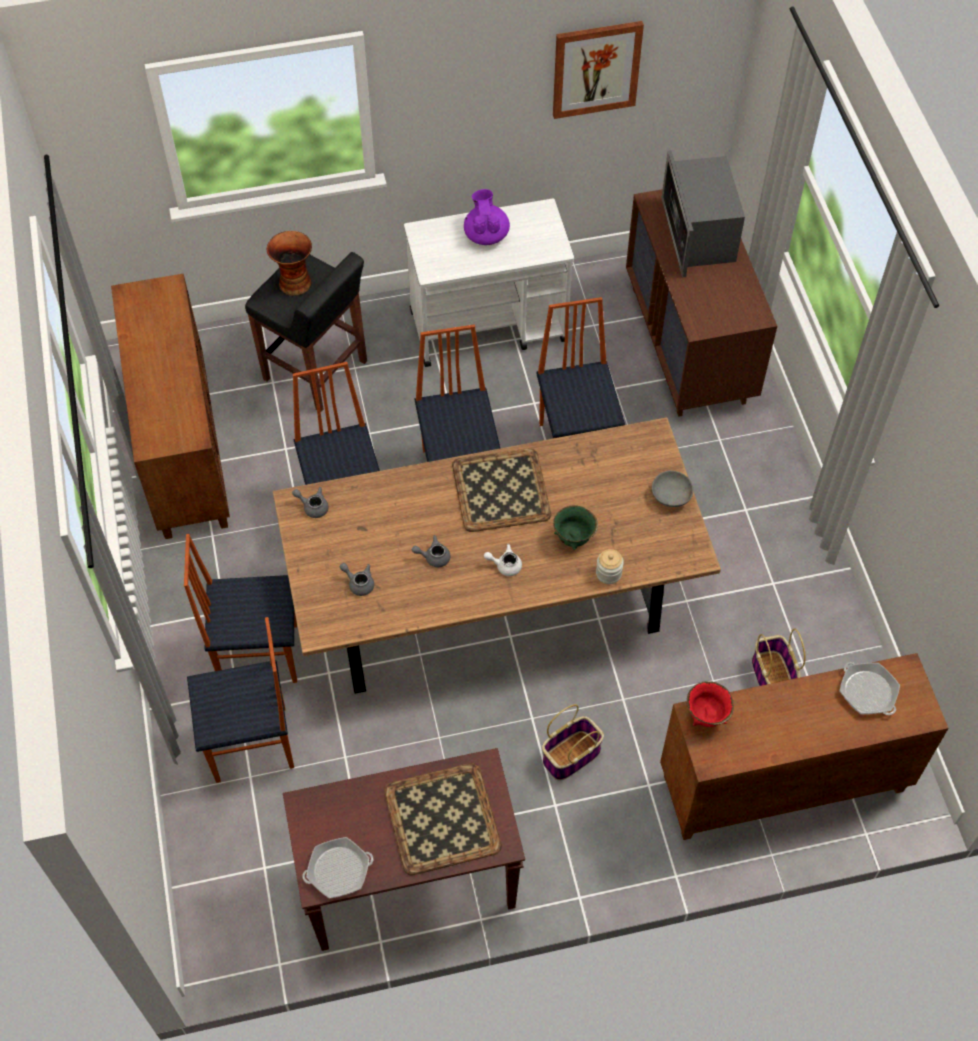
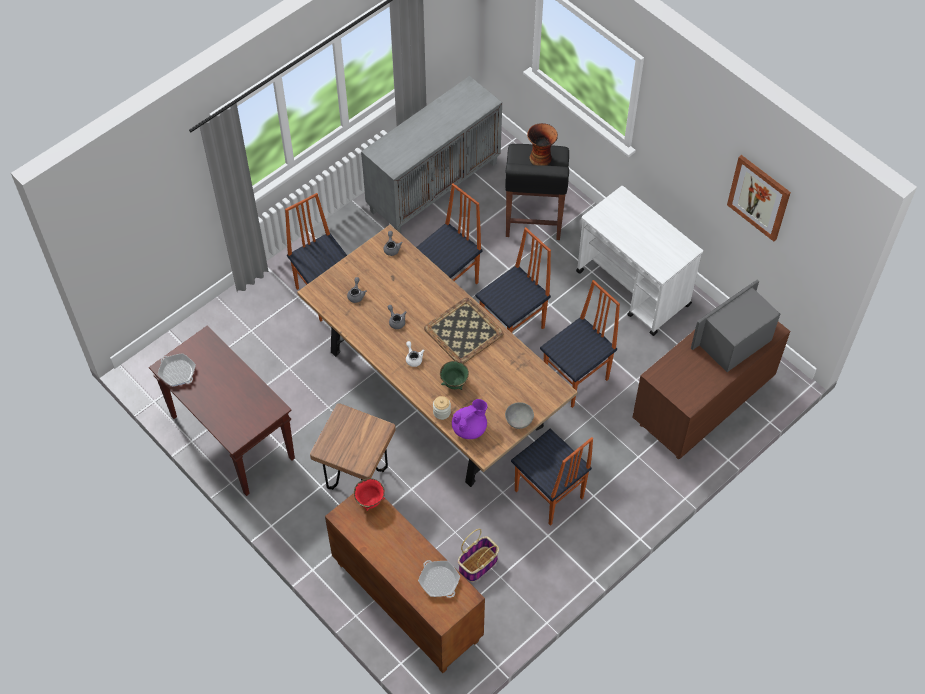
camera: 60 degrees right, 0 degrees up
brown cabinet [111,274,230,539] -> grey cabinet [361,76,502,234]
chair [187,617,294,783] -> chair moved to [511,429,593,526]
tray [384,763,502,876] -> none
purple teapot [464,189,510,245] -> purple teapot moved to [452,399,487,439]
basket [542,704,604,780] -> brown stool [310,403,396,490]
frying pan [840,662,900,715] -> frying pan turned 120 degrees clockwise [418,560,460,598]

